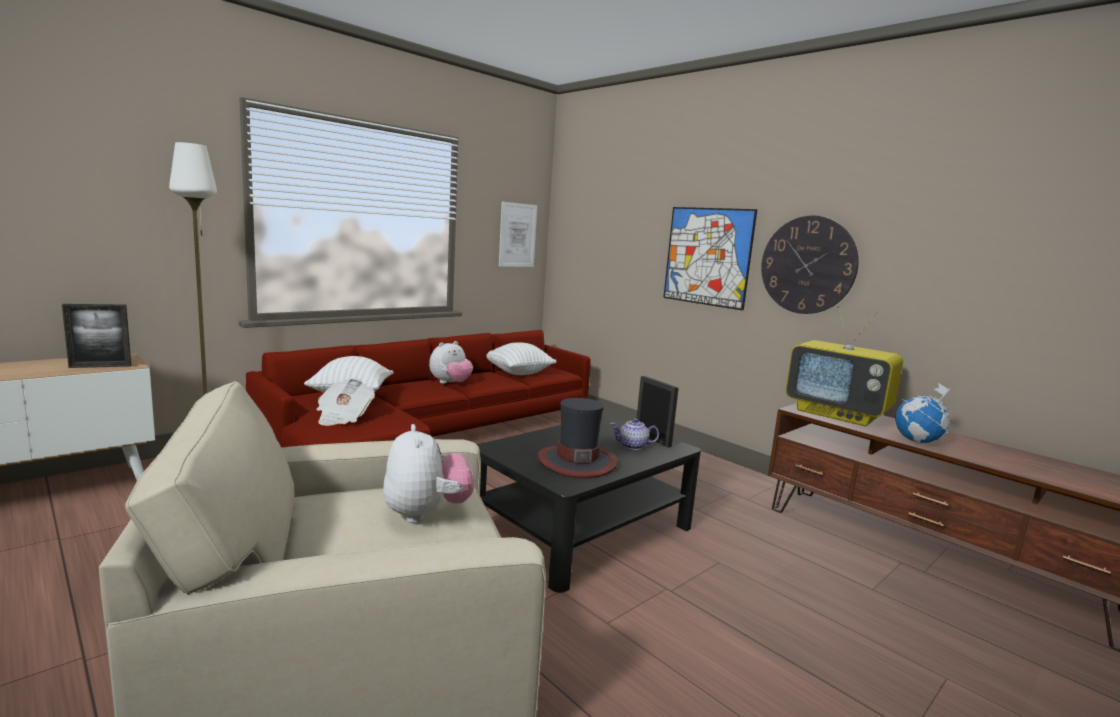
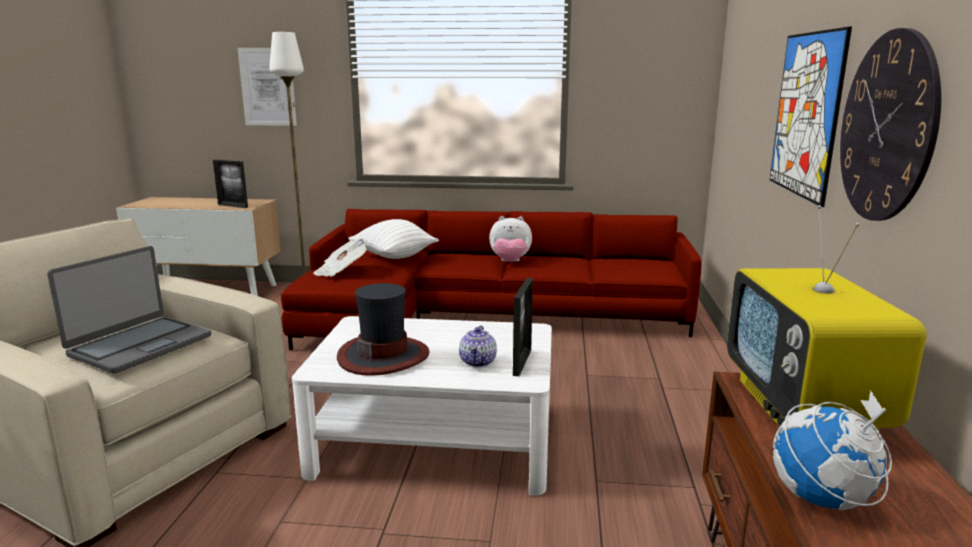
camera: 50 degrees right, 5 degrees up
plush toy [383,424,474,523] -> laptop [47,246,212,374]
black coffee table [477,415,701,593] -> white coffee table [292,316,552,496]
white pillow [487,342,557,375] -> none
picture [499,202,537,267] -> picture moved to [238,48,297,126]
teapot [610,418,659,450] -> teapot turned 135 degrees counterclockwise [459,326,497,367]

